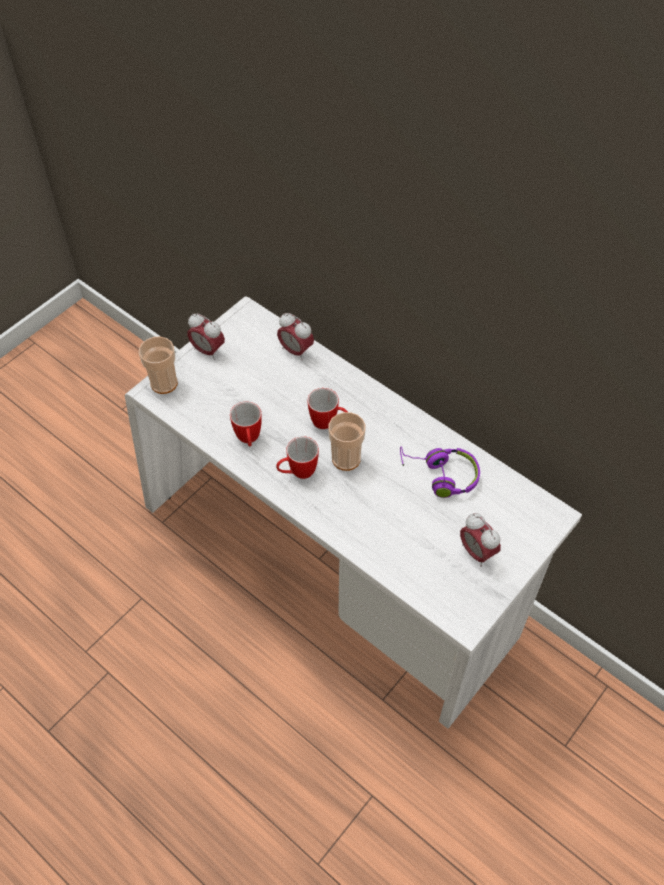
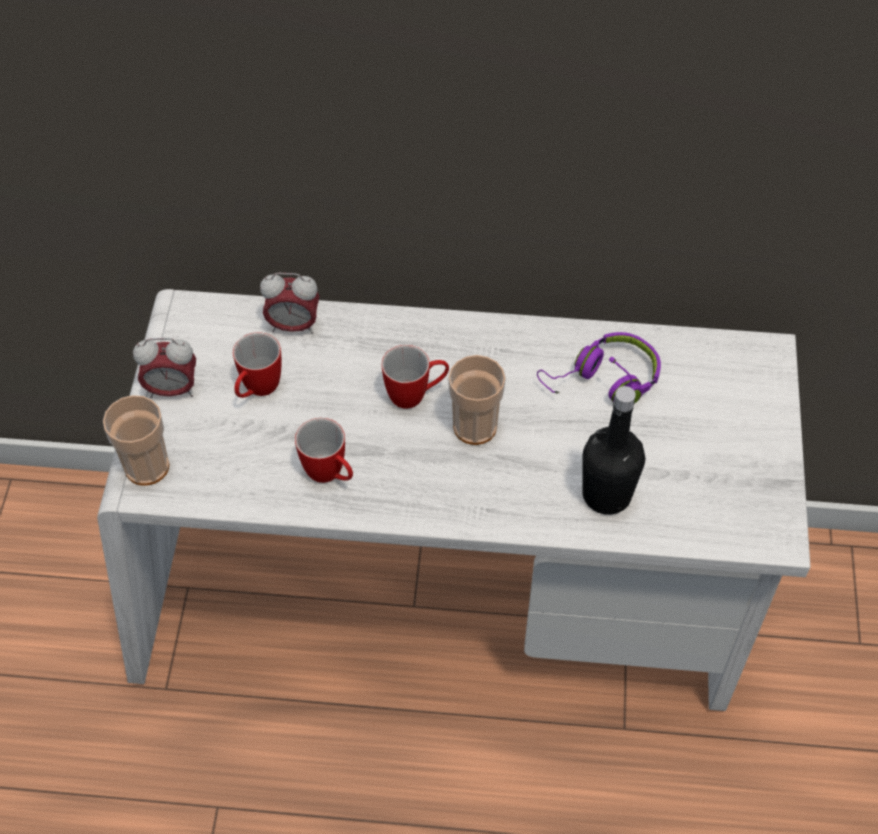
camera: 35 degrees left, 0 degrees up
mug [276,436,319,479] -> mug moved to [233,332,281,398]
alarm clock [460,513,501,567] -> none
none -> black bottle [582,386,645,515]

